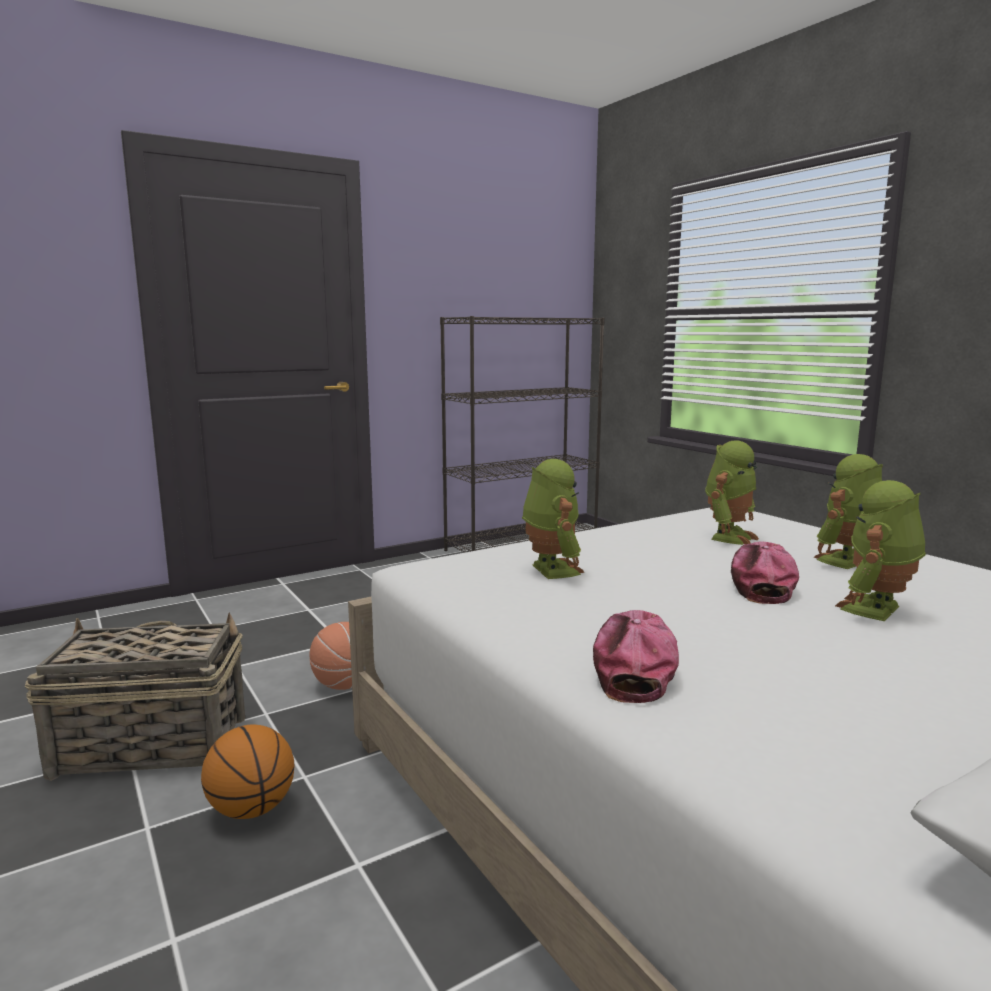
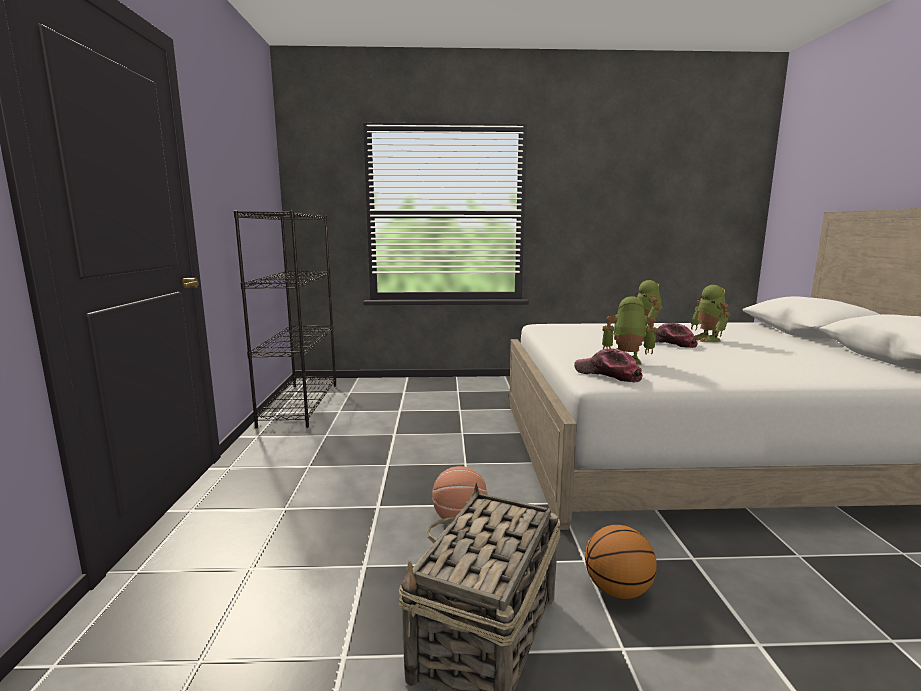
camera: 60 degrees left, 0 degrees up
cap [593,610,679,703] -> cap moved to [574,349,643,382]
toy robot [705,440,759,545] -> none

